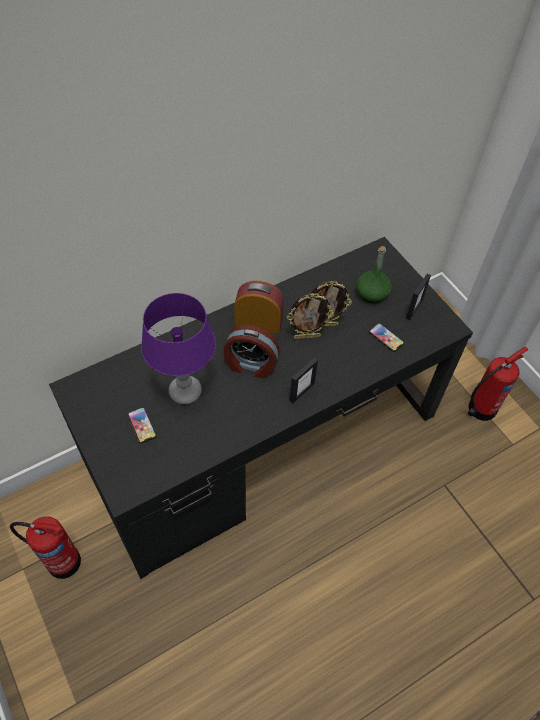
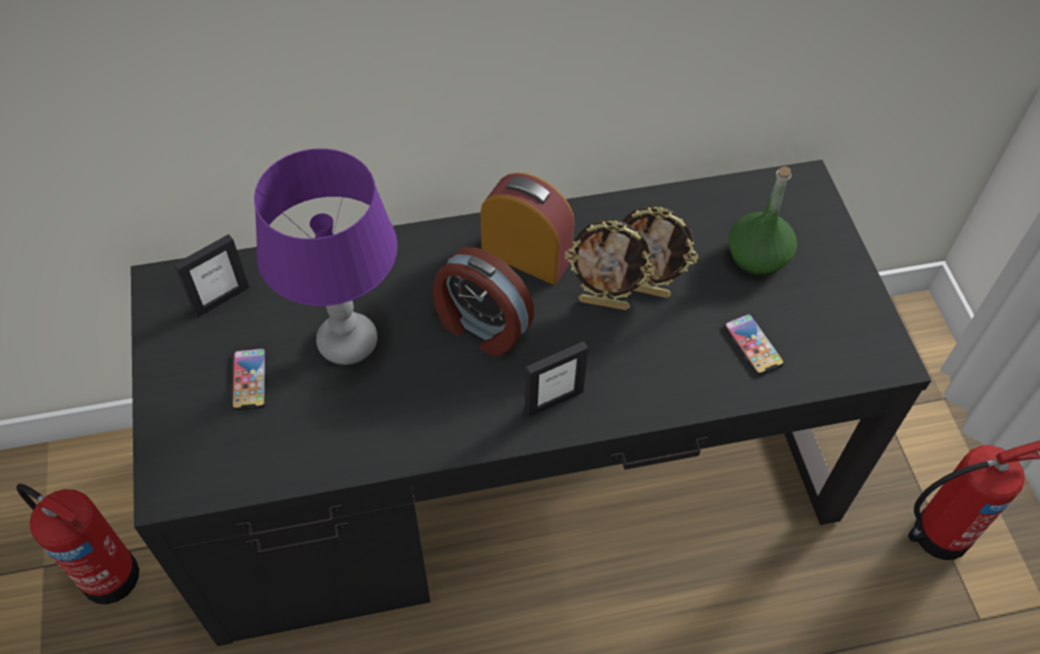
camera: 20 degrees right, 0 degrees up
picture frame [406,274,431,320] -> picture frame moved to [174,234,249,317]

